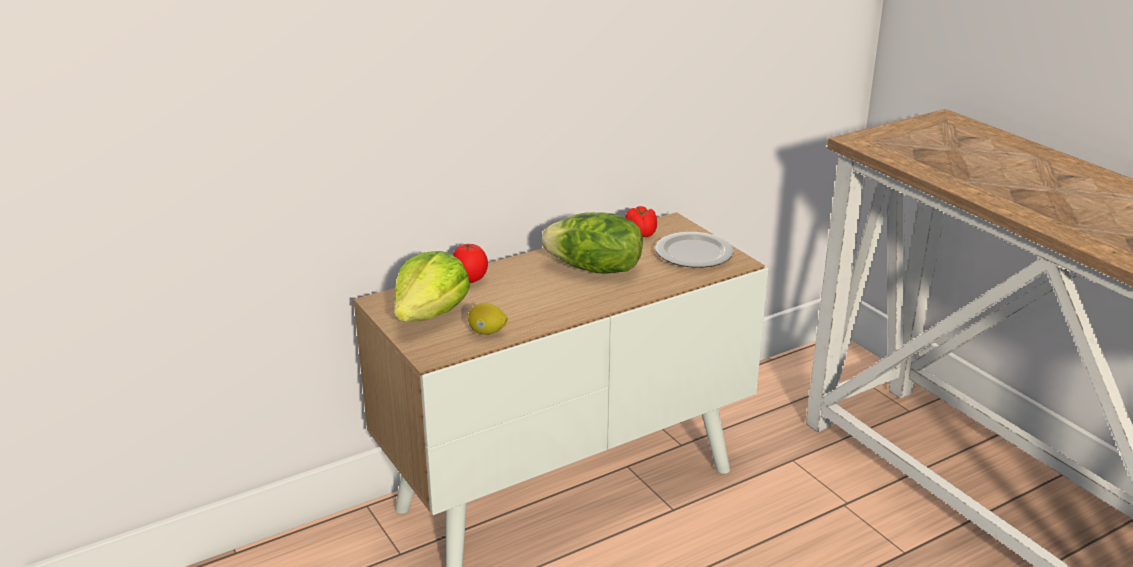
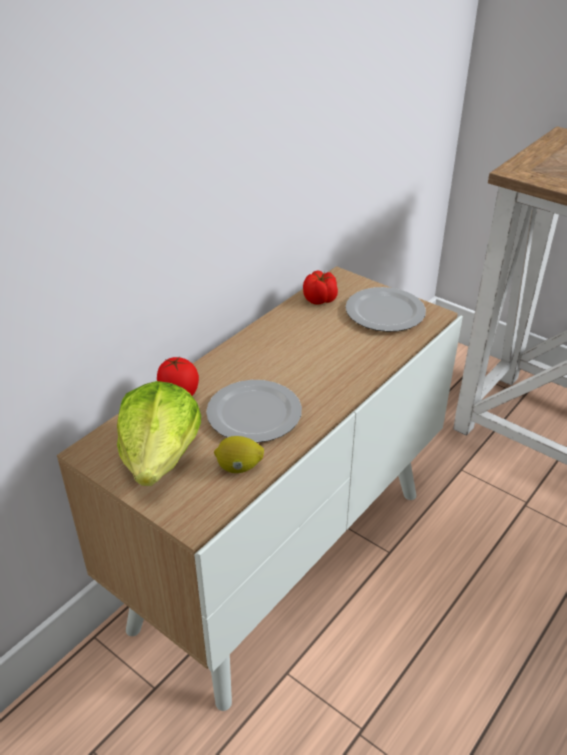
camera: 20 degrees left, 10 degrees up
lettuce [542,212,643,274] -> none
none -> plate [206,380,302,443]

